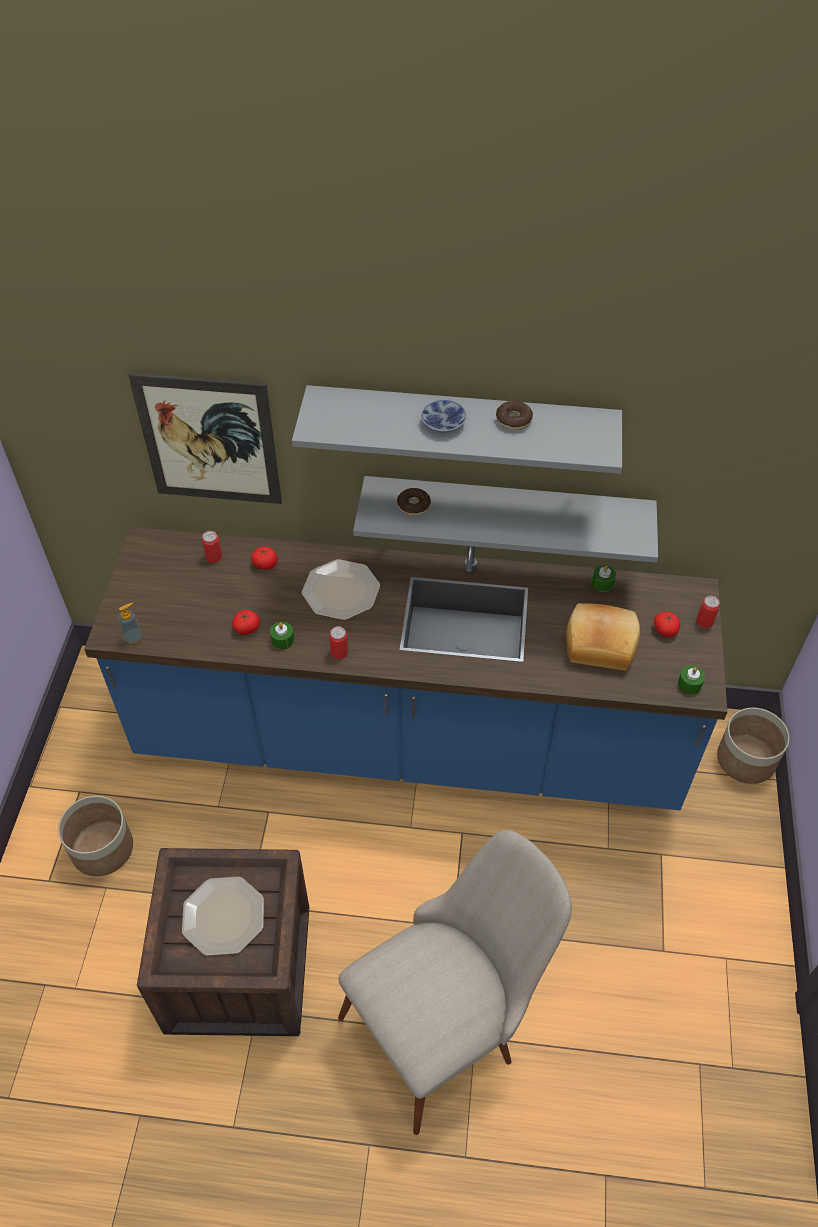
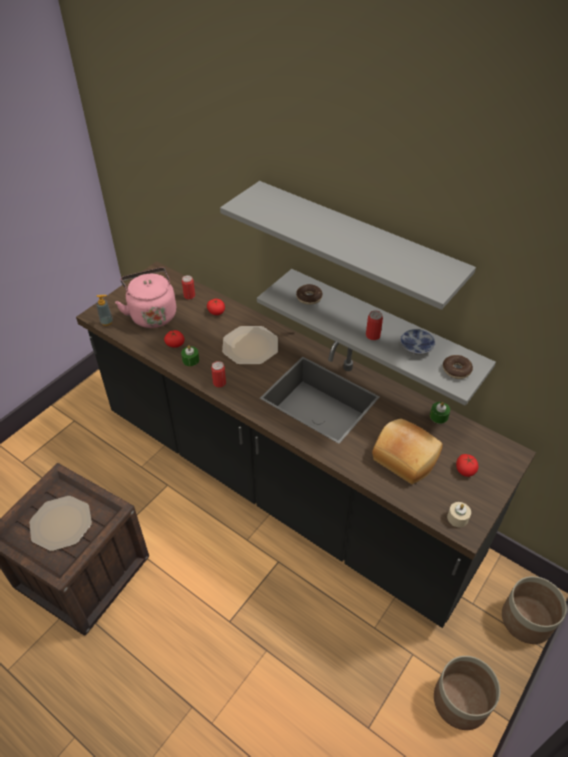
camera: 30 degrees right, 5 degrees down
planter [58,796,133,876] -> planter moved to [434,656,500,730]
blue counter [84,527,727,810] -> black counter [76,261,536,628]
picture [128,373,282,504] -> none
beige chair [338,830,572,1135] -> none
bowl [421,400,467,433] -> bowl moved to [400,329,435,355]
donut [496,401,533,430] -> donut moved to [443,355,473,379]
green candle [678,666,705,694] -> beige candle [447,502,471,527]
can [696,596,720,628] -> can moved to [366,311,383,340]
none -> pink kettle [115,268,176,328]

